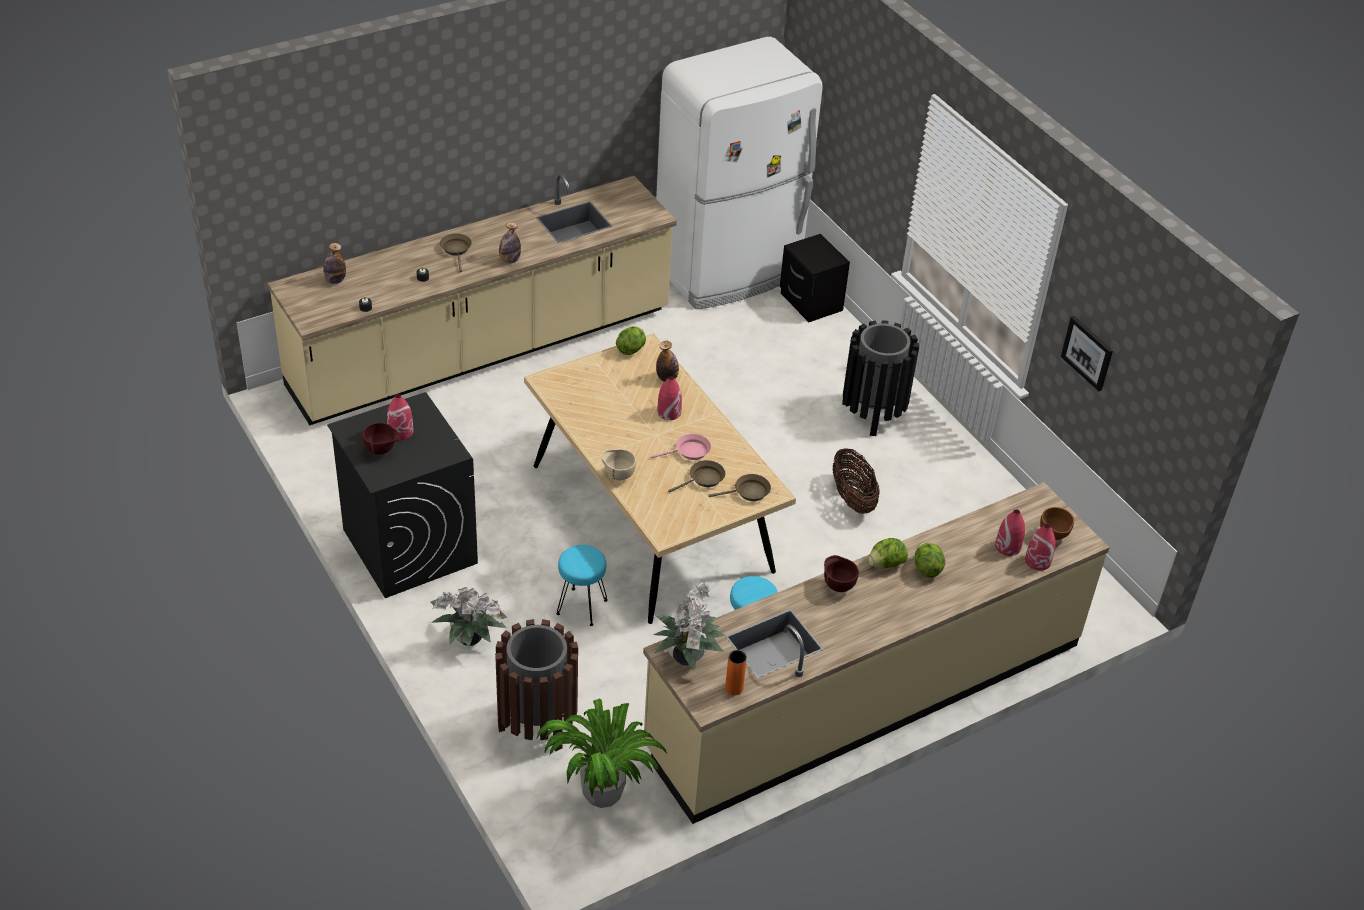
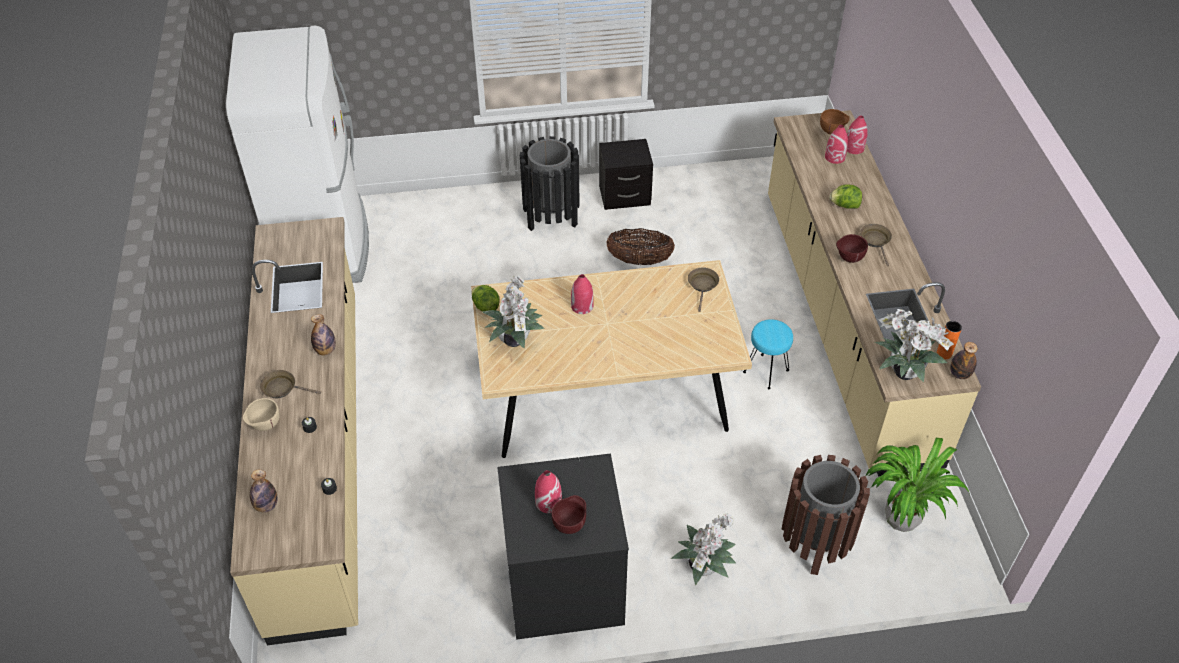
camera: 65 degrees left, 5 degrees up
turquoise stool [556,545,608,626] -> none
beige bowl [601,449,636,480] -> beige bowl moved to [243,398,280,431]
pink frying pan [651,434,711,460] -> none
bottle [656,341,679,382] -> bottle moved to [950,342,978,379]
brown frying pan [668,460,725,493] -> brown frying pan moved to [860,224,892,266]
black nightstand [780,234,850,322] -> black nightstand moved to [599,139,653,210]
lettuce [868,538,908,569] -> none
picture [1061,316,1113,391] -> none
none -> potted plant [482,275,545,348]

